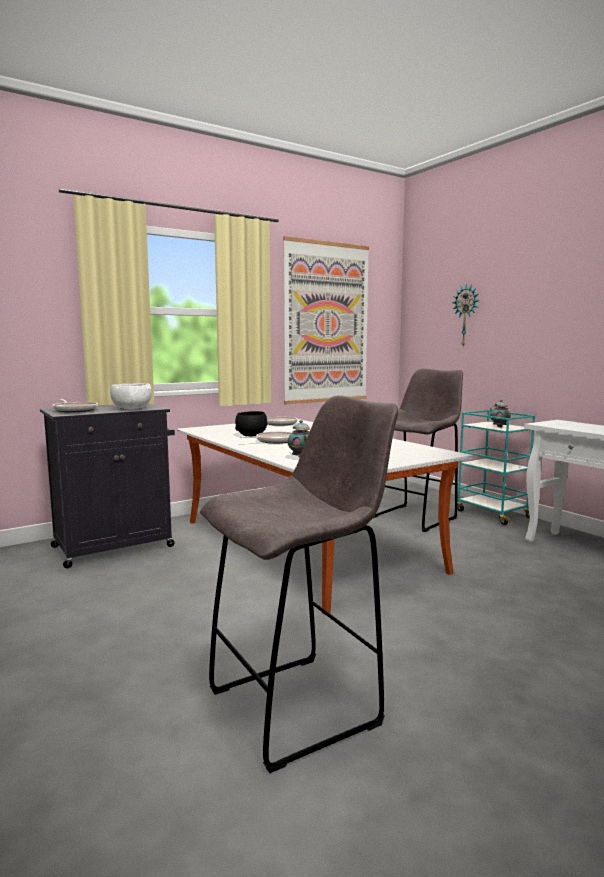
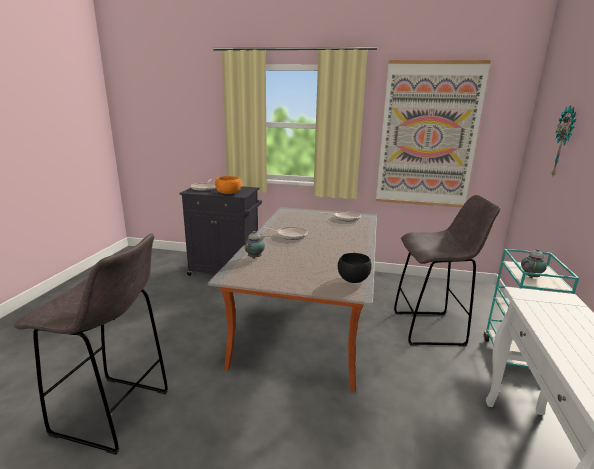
camera: 45 degrees right, 10 degrees up
white bowl [110,383,152,409] -> orange bowl [215,176,241,194]
black bowl [235,411,267,437] -> black bowl moved to [338,253,371,283]

